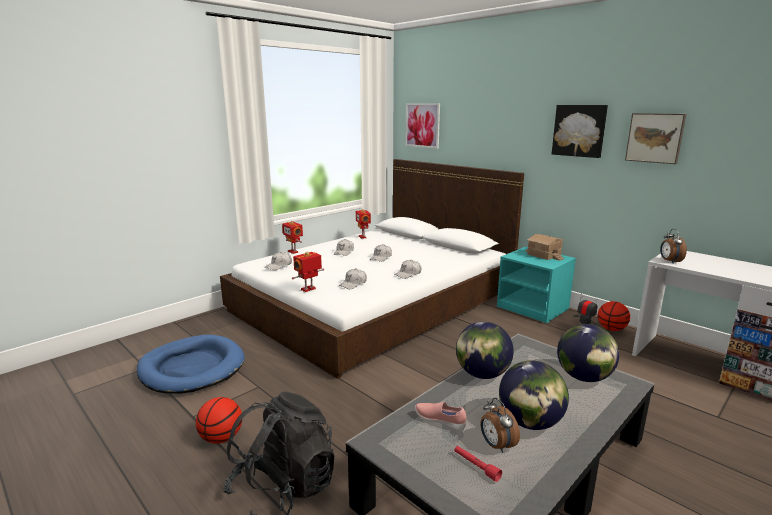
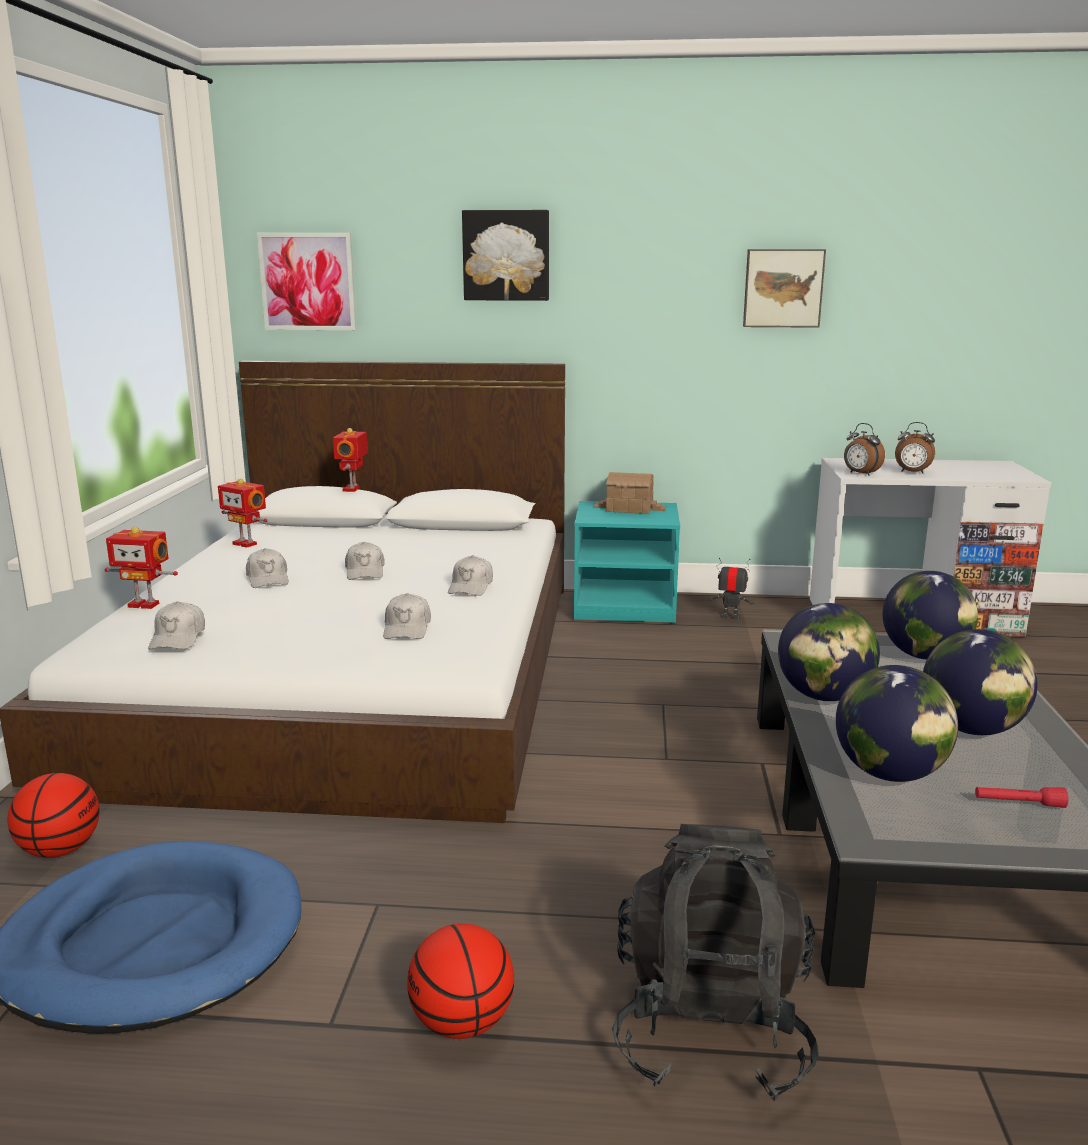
camera: 40 degrees left, 0 degrees up
toy robot [292,251,324,292] -> toy robot moved to [333,428,368,492]
pink shoe [415,402,466,431] -> globe [836,665,958,782]
alarm clock [481,398,520,453] -> alarm clock moved to [895,422,935,474]
picture [552,105,608,158] -> picture moved to [462,210,549,301]
basketball [598,301,630,331] -> basketball moved to [7,773,100,858]

